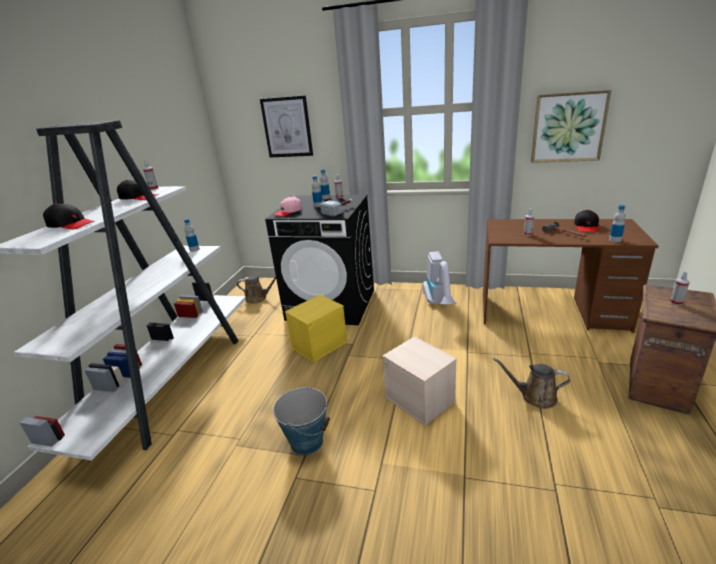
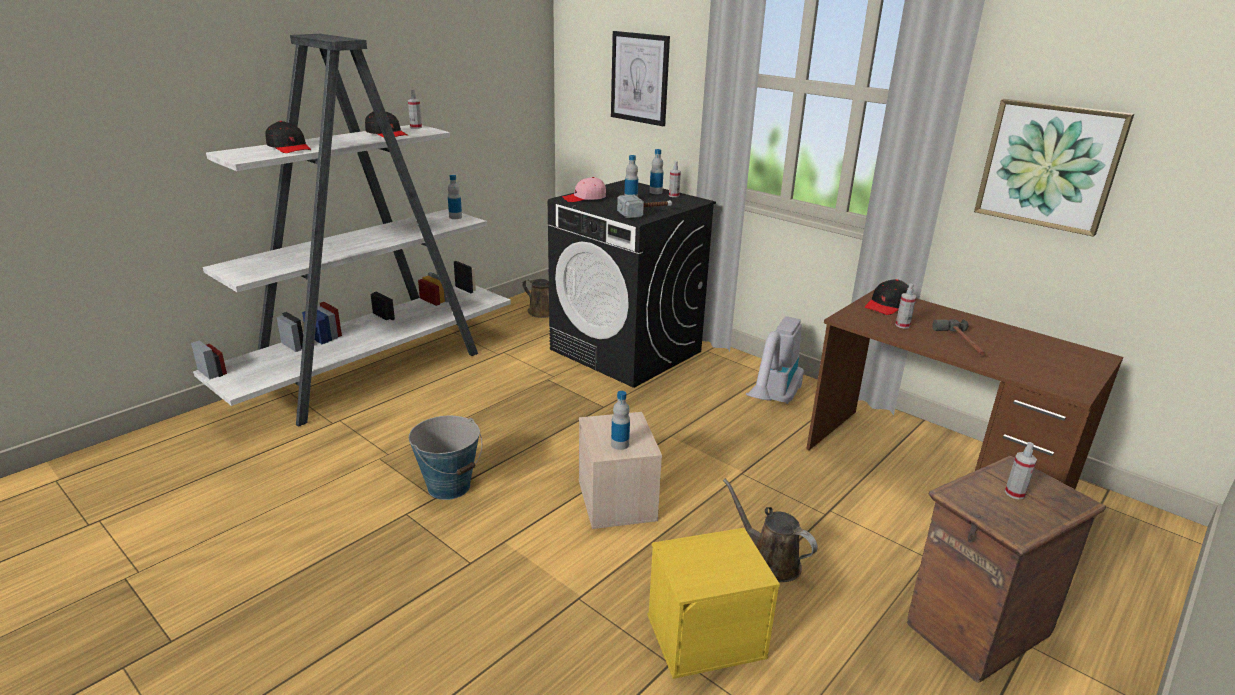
camera: 25 degrees right, 0 degrees up
yellow storage box [285,295,348,363] -> yellow storage box moved to [648,528,780,679]
black cap [574,210,599,232] -> black cap moved to [865,279,909,315]
bottle [609,205,626,242] -> bottle moved to [611,391,630,450]

